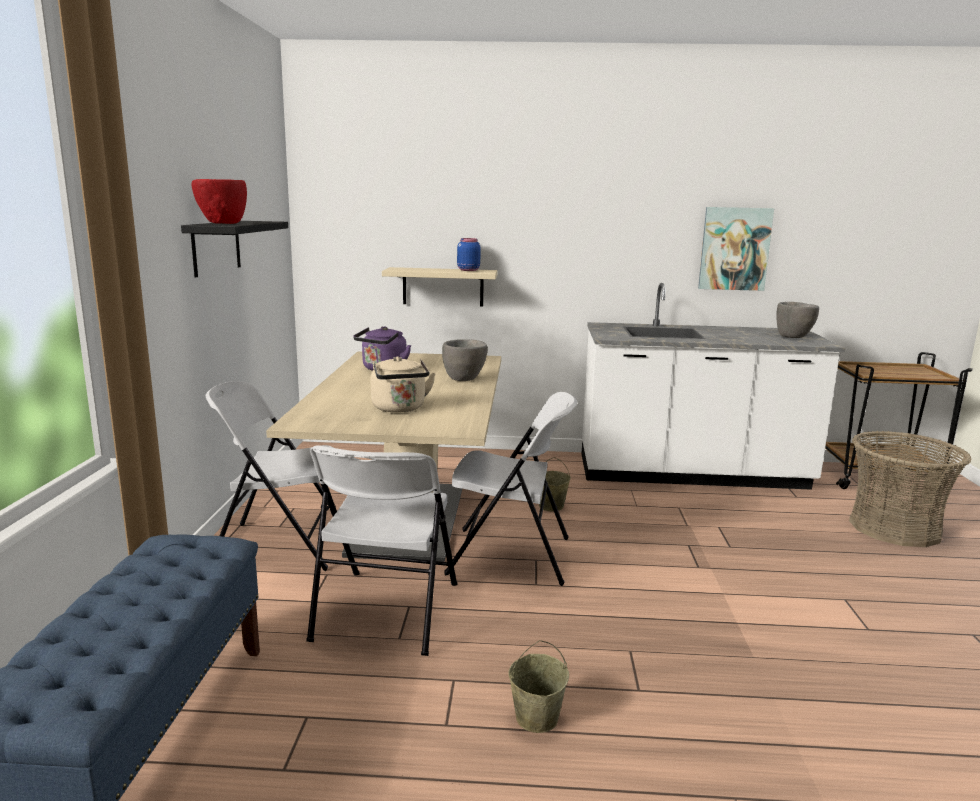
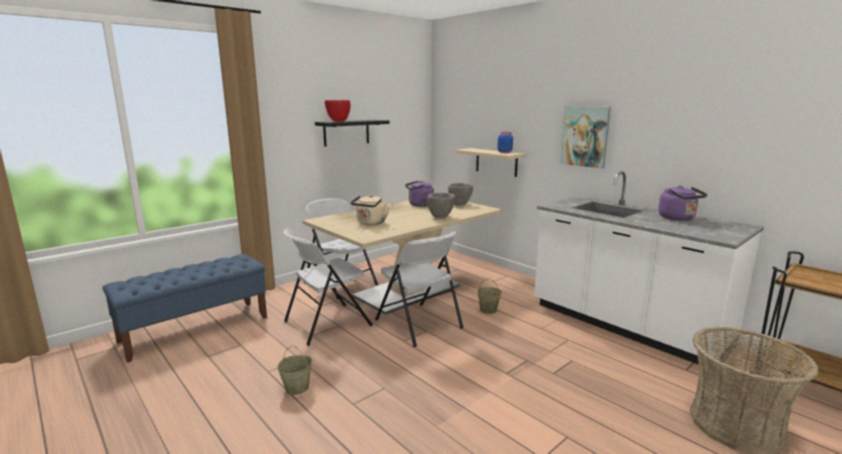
camera: 45 degrees right, 0 degrees up
picture [698,207,774,291] -> picture moved to [560,106,611,169]
grey bowl [776,302,819,338] -> grey bowl moved to [448,183,473,205]
none -> purple kettle [658,186,707,221]

